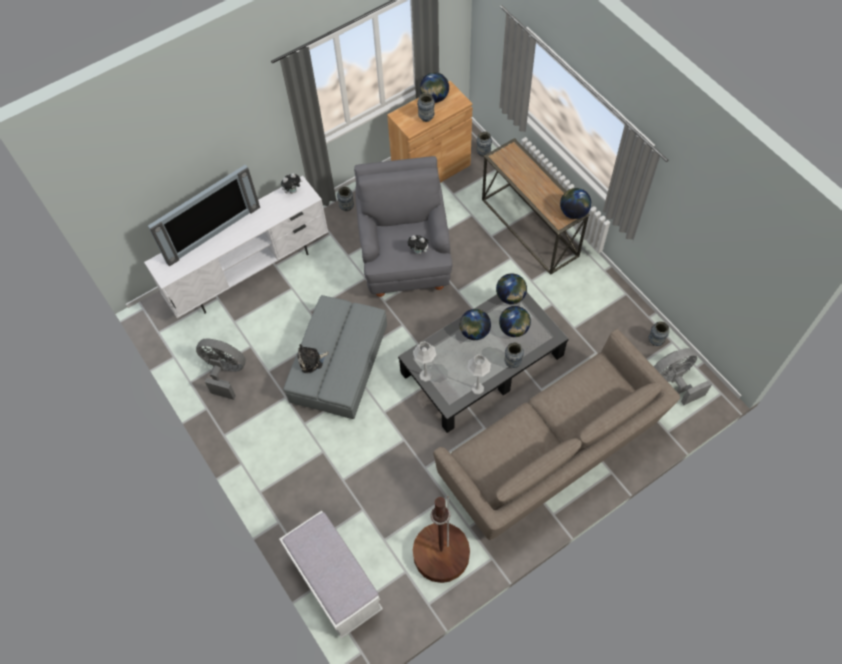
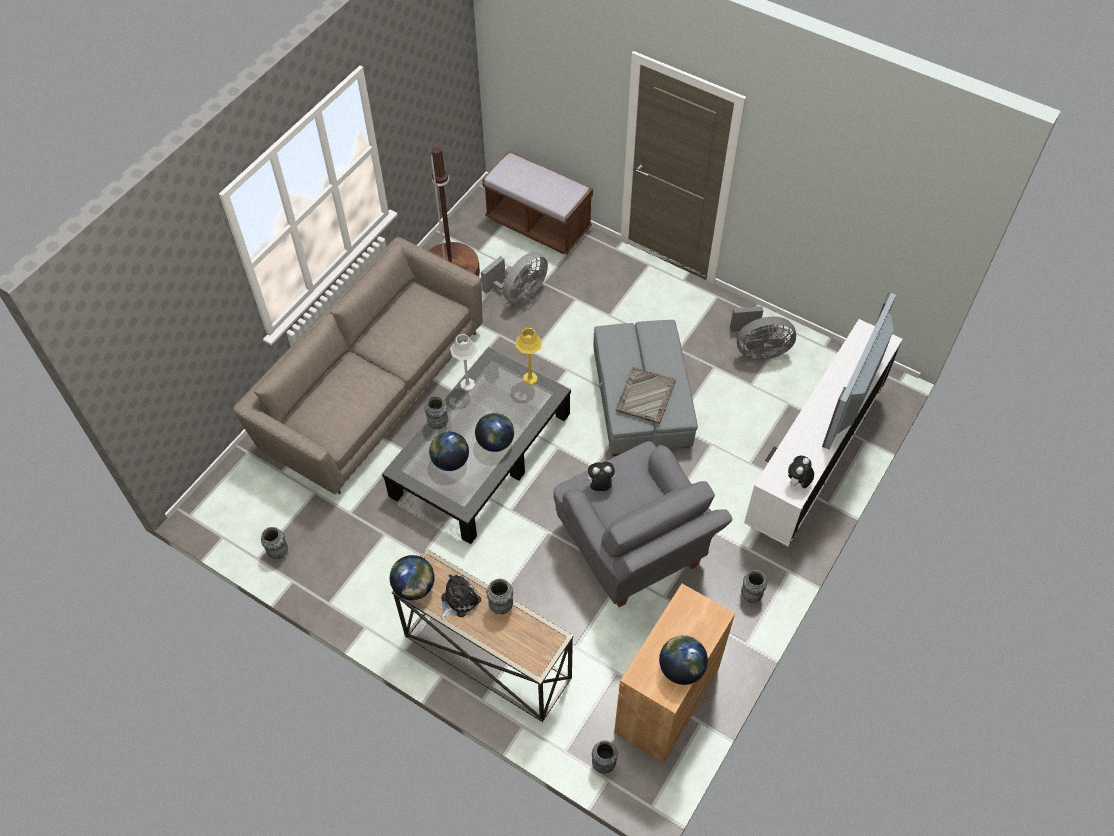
camera: 155 degrees right, 5 degrees down
white bench [279,511,383,639] -> brown bench [482,151,593,254]
plush toy [297,344,329,374] -> plush toy moved to [441,574,481,620]
grey table lamp [413,341,437,382] -> yellow table lamp [515,328,542,385]
vase [417,93,435,122] -> vase moved to [487,579,513,614]
globe [496,273,527,304] -> none
grey fan [654,348,712,405] -> grey fan moved to [481,252,548,305]
none -> grey tray [616,367,676,424]

